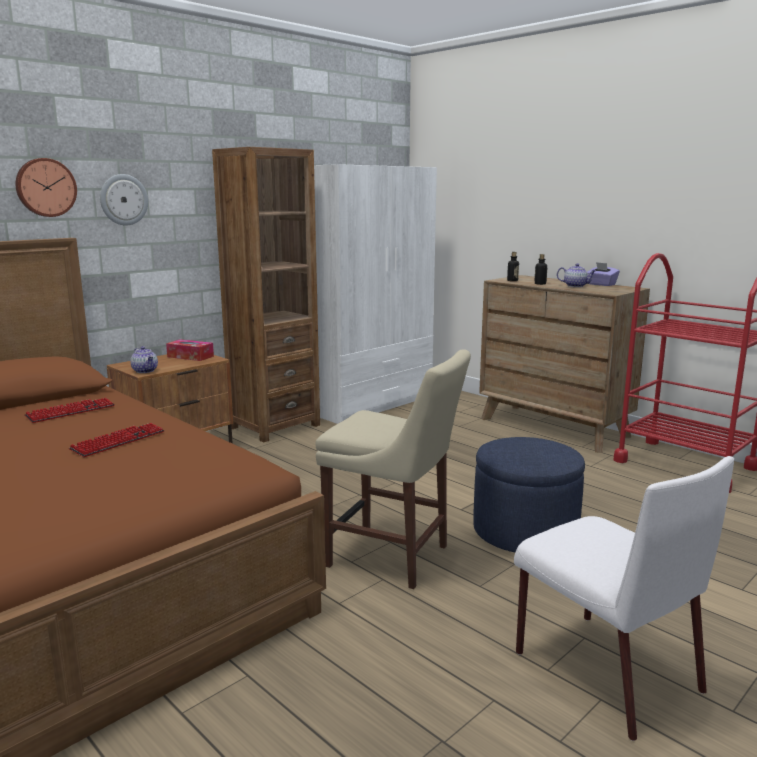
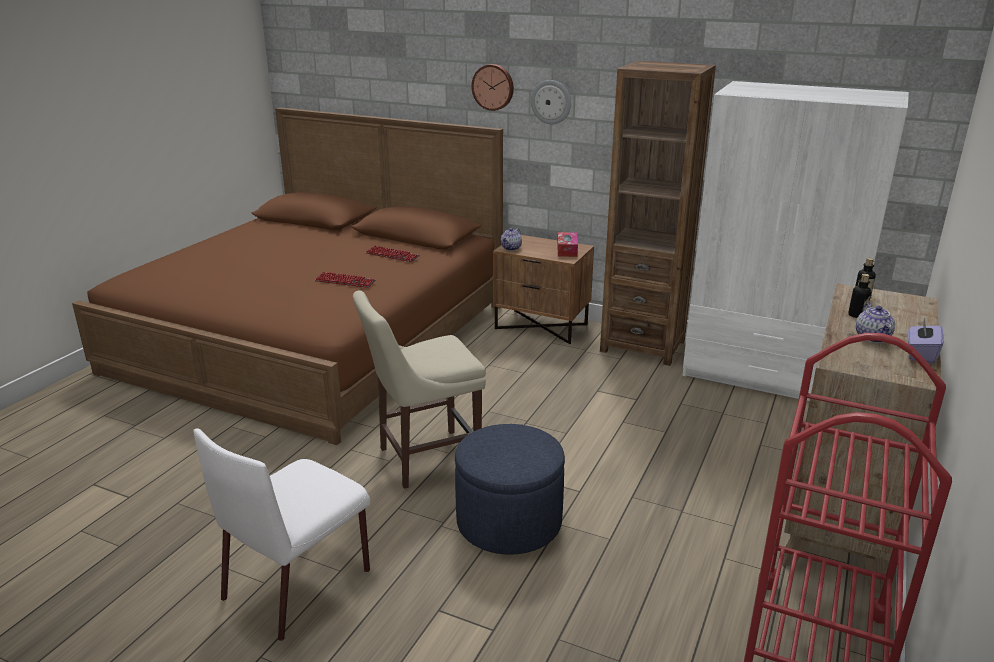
camera: 70 degrees right, 10 degrees up
beige chair [316,349,471,589] -> beige chair turned 60 degrees clockwise [353,290,486,489]

